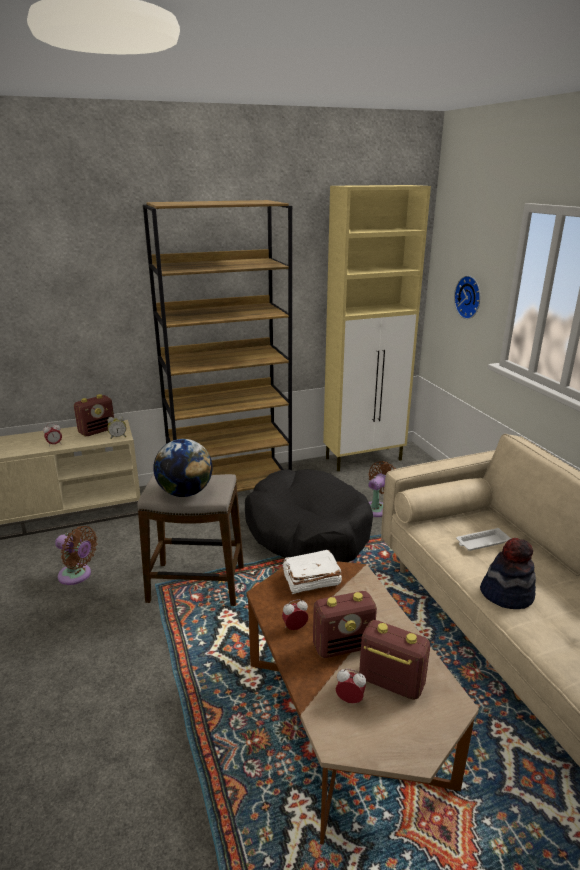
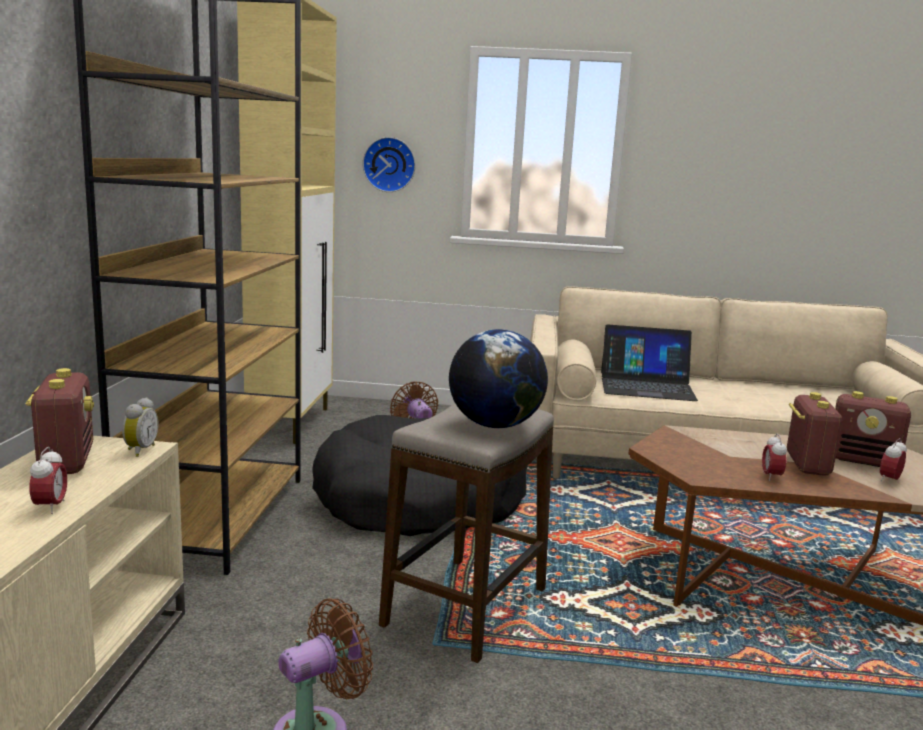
camera: 65 degrees left, 10 degrees down
white book [282,550,342,594] -> none
radio [359,620,430,700] -> radio turned 120 degrees counterclockwise [835,391,911,467]
white tray [456,528,511,551] -> laptop [601,324,698,401]
hat [480,538,536,609] -> none

